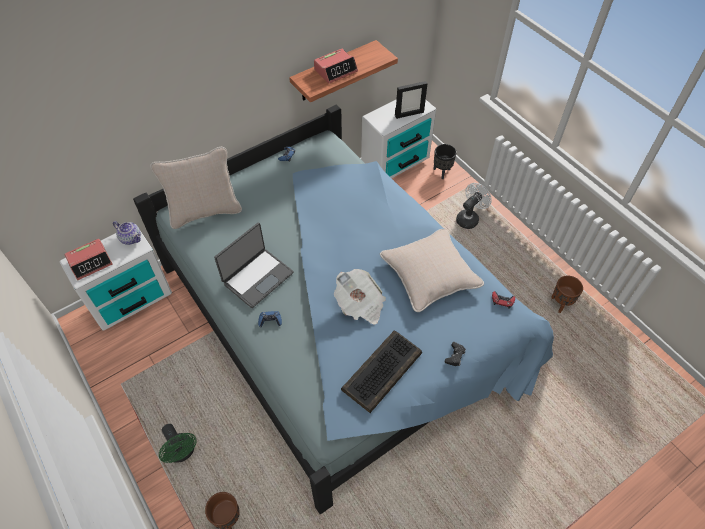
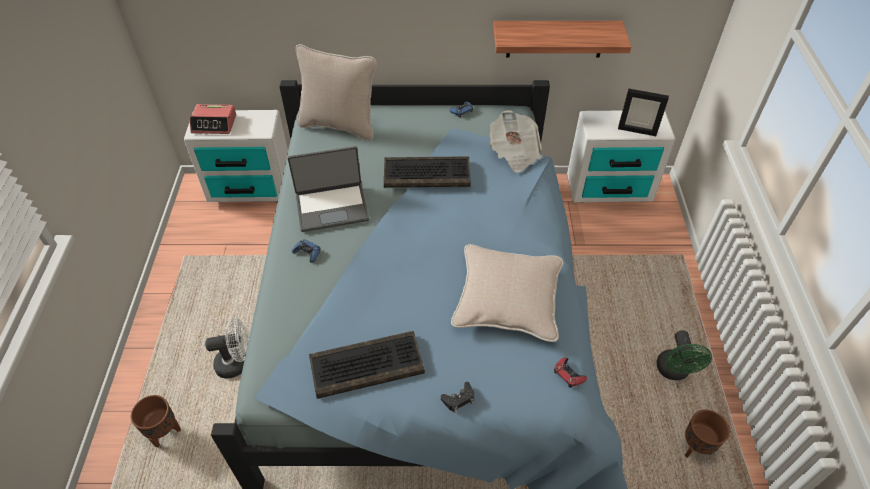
camera: 35 degrees right, 5 degrees down
teapot [113,221,141,245] -> none
green fan [159,424,197,463] -> green fan moved to [657,330,712,380]
alarm clock [314,49,358,84] -> none
newspaper [334,269,386,325] -> newspaper moved to [490,110,542,173]
black planter [433,144,457,179] -> none
white fan [456,183,492,229] -> white fan moved to [205,318,249,378]
none -> keyboard [384,156,471,188]

